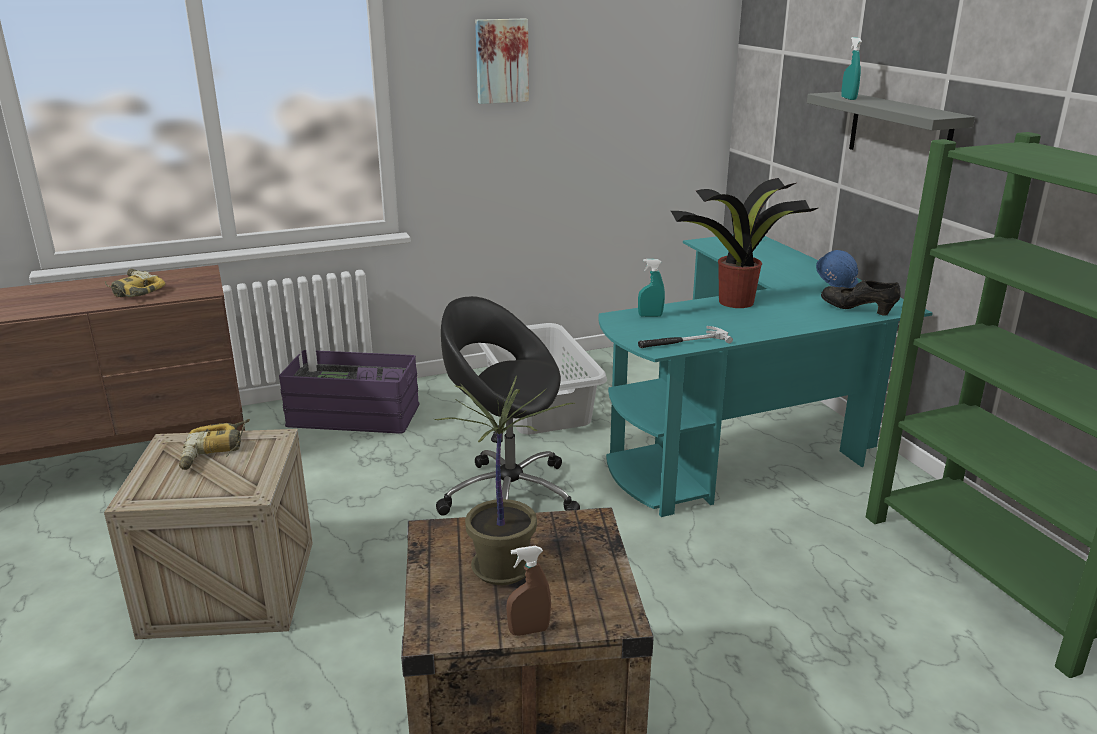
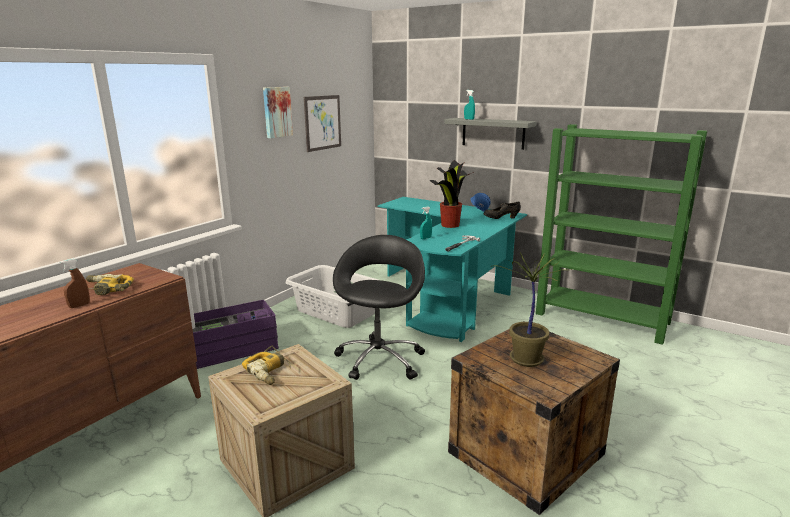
camera: 35 degrees left, 5 degrees down
black office chair [436,296,580,515] -> black office chair turned 135 degrees clockwise [333,235,425,380]
brown spray bottle [506,546,551,636] -> brown spray bottle moved to [60,259,90,308]
none -> picture [304,95,341,152]

